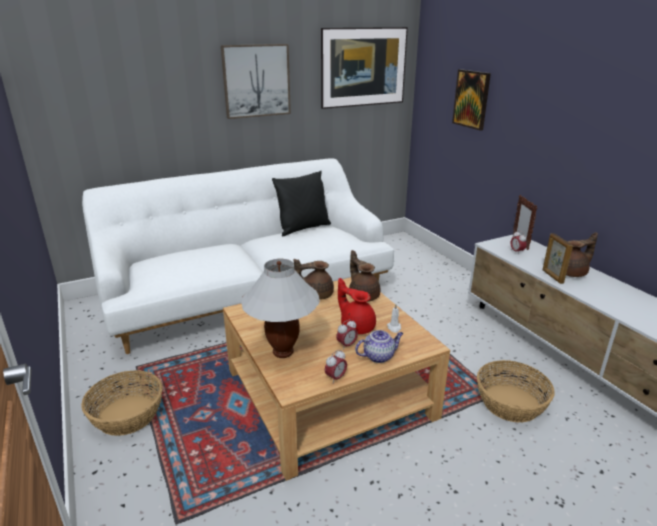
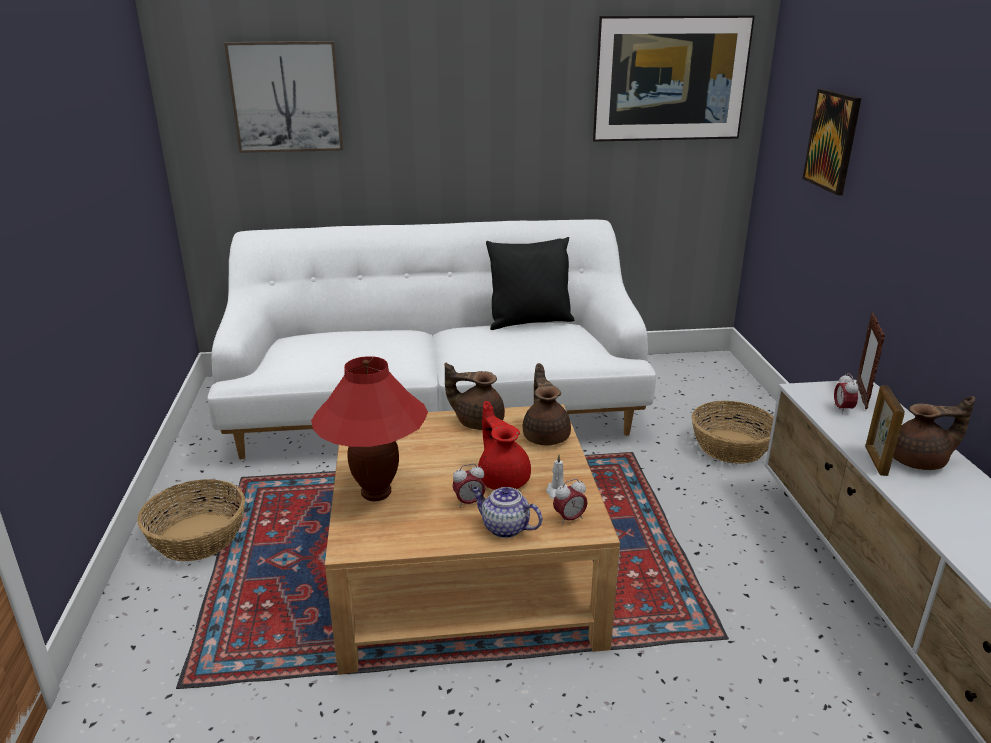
camera: 20 degrees right, 0 degrees up
picture [221,44,291,119] -> picture moved to [224,41,343,153]
white table lamp [242,259,320,358] -> red table lamp [311,356,428,501]
alarm clock [325,350,347,384] -> alarm clock moved to [553,479,588,525]
teapot [355,330,404,363] -> teapot turned 150 degrees counterclockwise [471,487,542,538]
basket [477,360,555,422] -> basket moved to [692,401,774,464]

